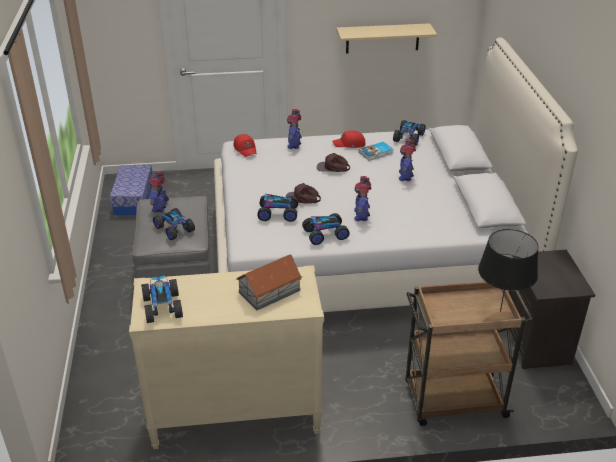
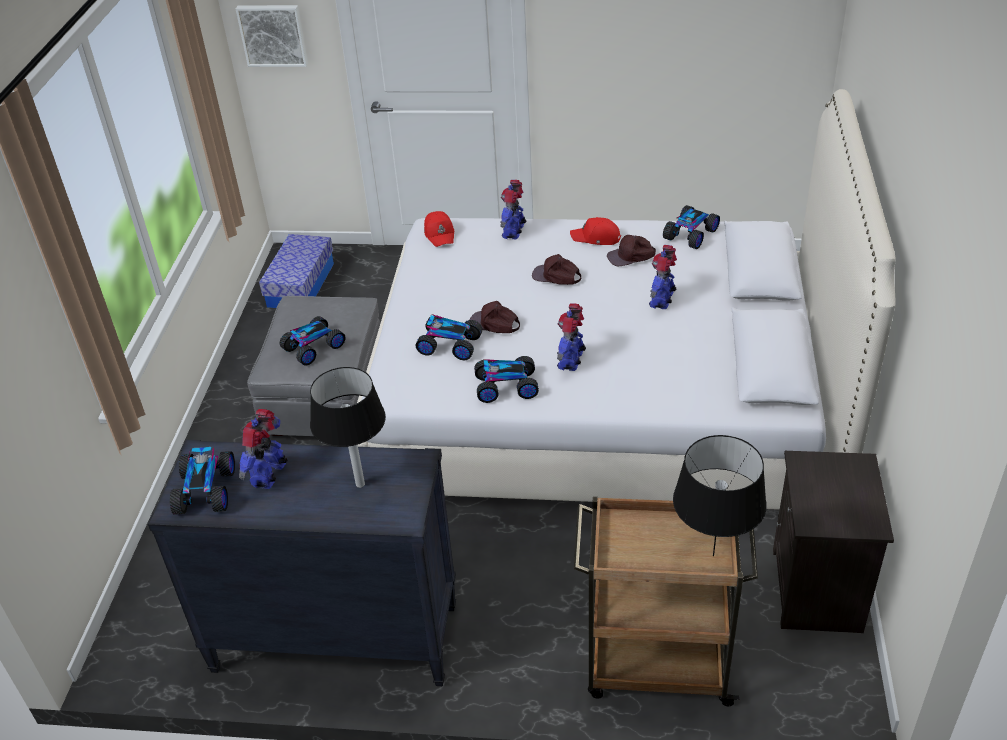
camera: 15 degrees right, 5 degrees up
beige dresser [129,265,324,449] -> black dresser [148,439,456,686]
toy robot [149,171,169,213] -> toy robot moved to [239,409,288,489]
toy car [153,208,195,240] -> toy car turned 75 degrees clockwise [280,316,346,366]
toy house [236,254,302,310] -> black table lamp [310,367,386,488]
beige shelf [336,23,437,54] -> none
book [359,142,394,160] -> brown cap [607,235,656,266]
none -> picture [236,5,308,67]

